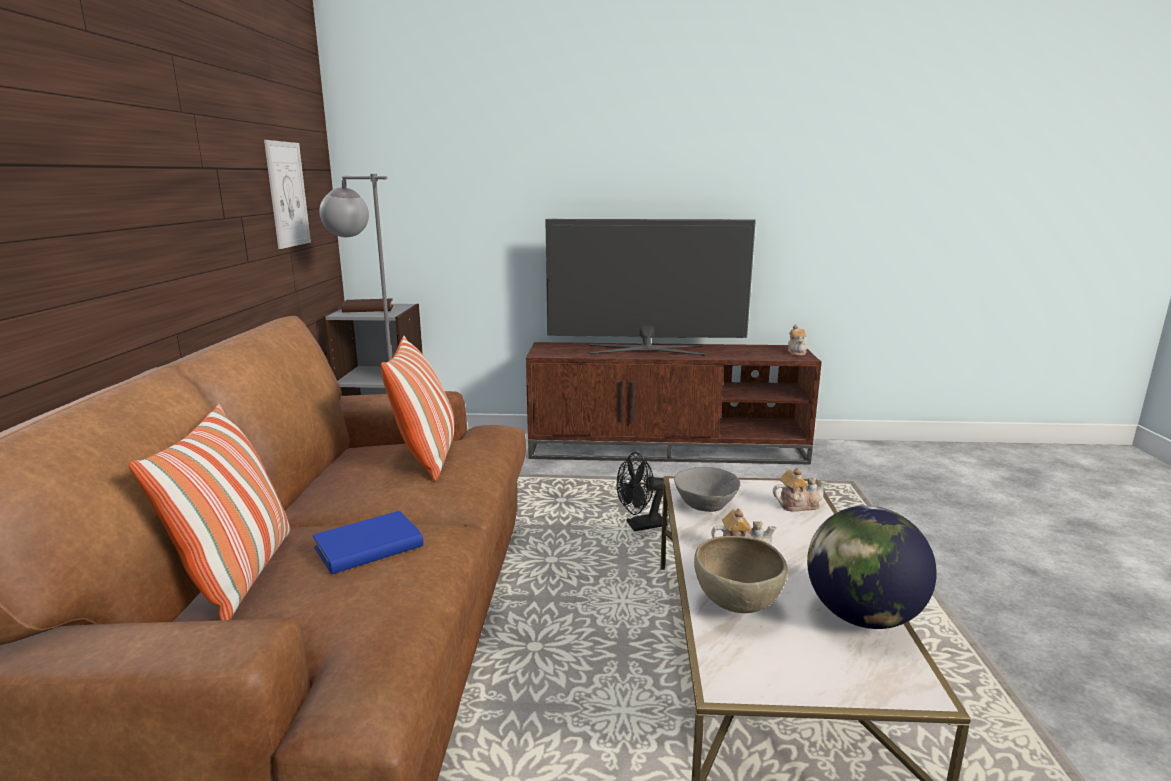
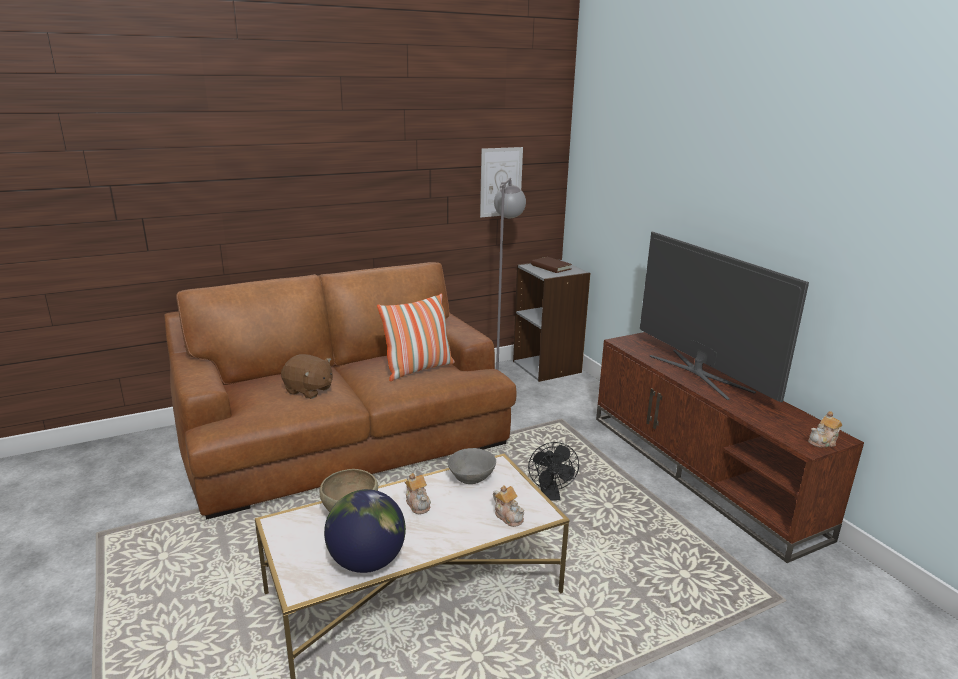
camera: 60 degrees right, 5 degrees up
pillow [129,404,291,620] -> none
blue book [313,511,423,574] -> brown plush toy [281,354,333,399]
black fan [617,452,664,531] -> black fan turned 135 degrees counterclockwise [528,442,579,500]

